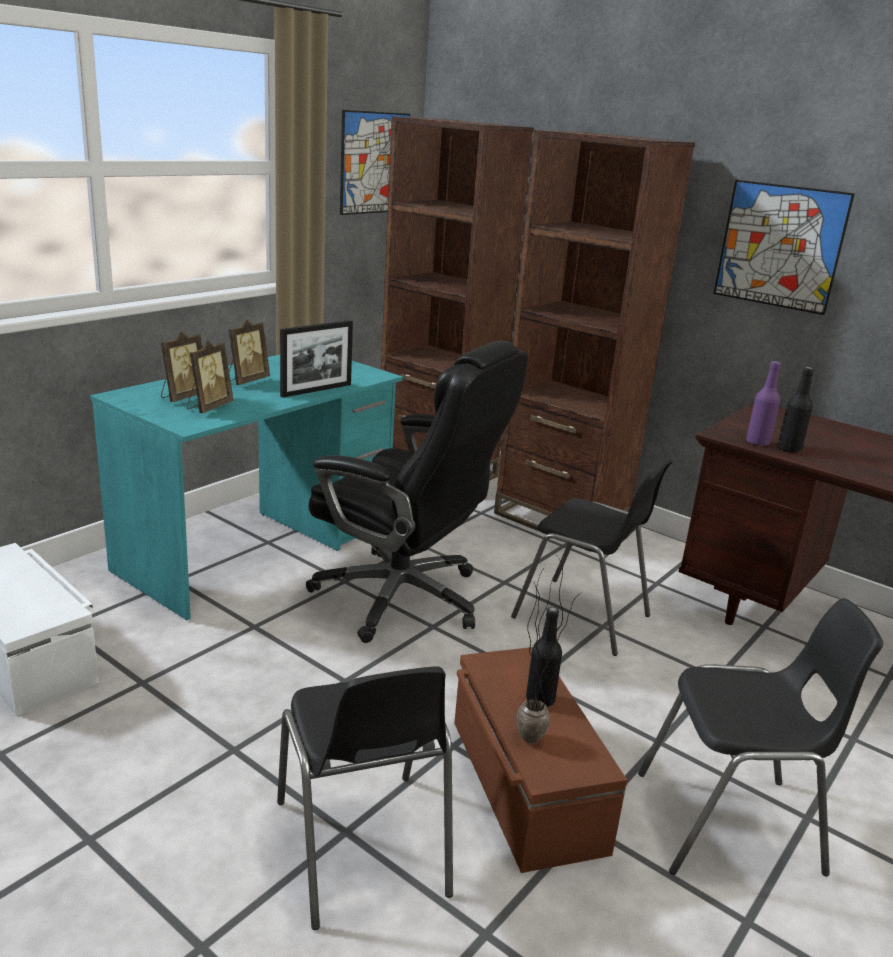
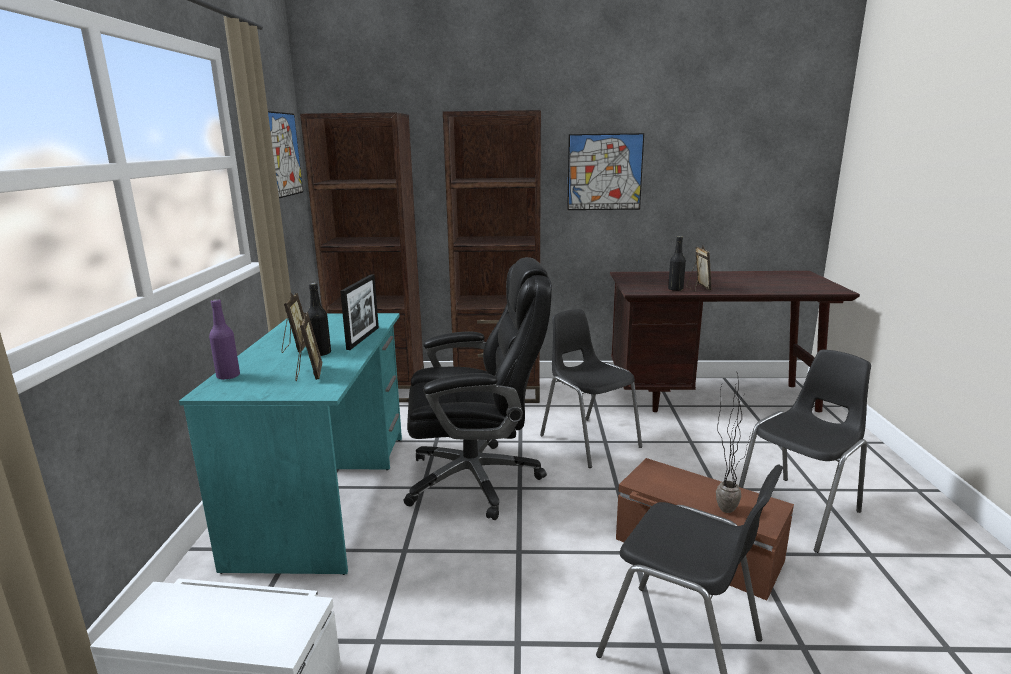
camera: 35 degrees left, 5 degrees down
picture frame [161,332,203,402] -> picture frame moved to [686,246,712,291]
black chair [511,459,673,656] -> black chair turned 120 degrees counterclockwise [540,309,642,468]
black bottle [526,607,562,707] -> black bottle moved to [308,283,331,356]
purple bottle [746,361,781,446] -> purple bottle moved to [209,299,240,380]

